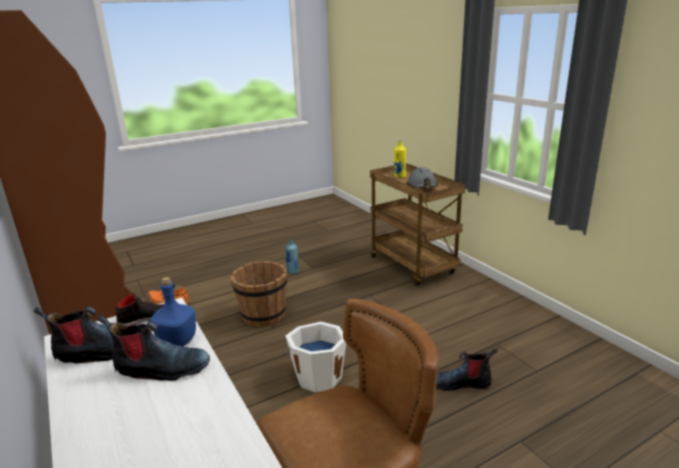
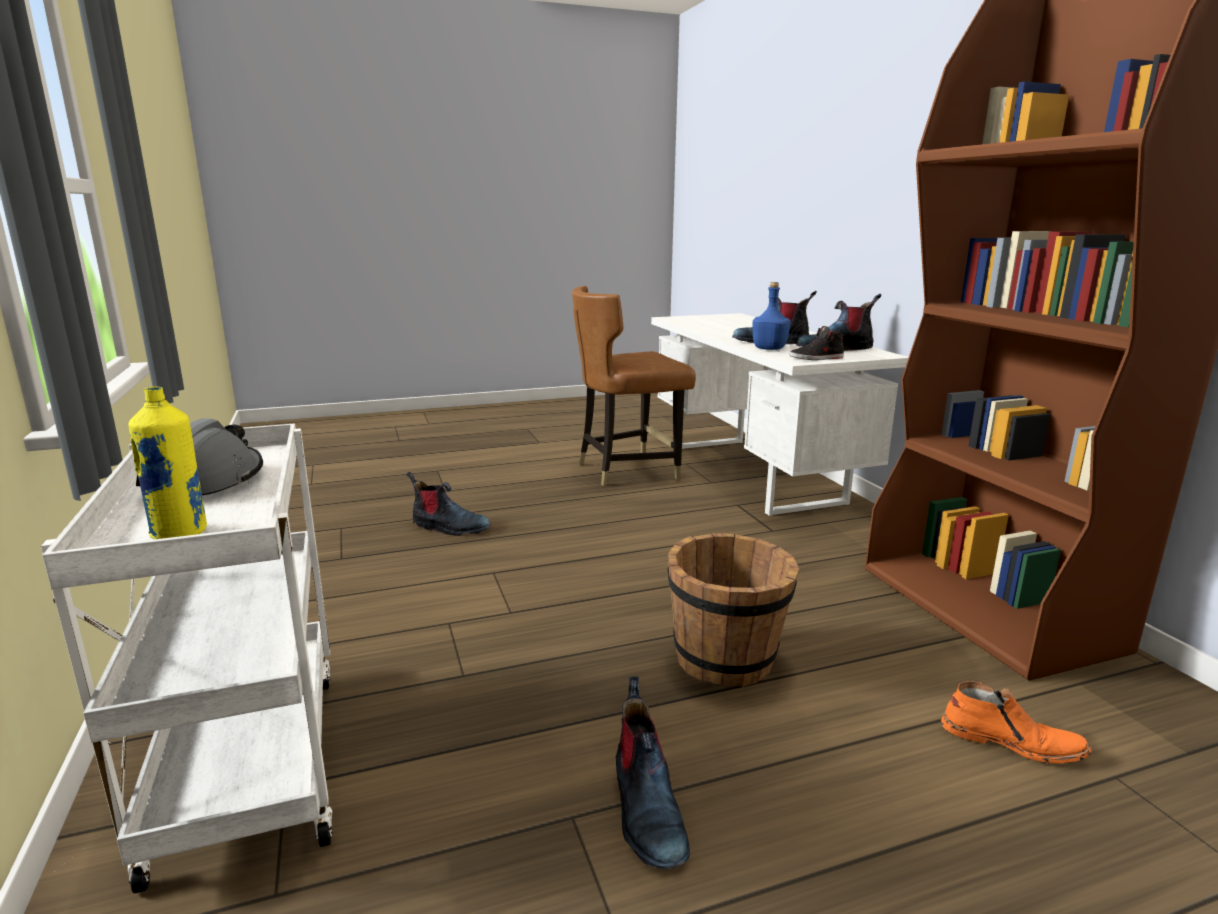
camera: 170 degrees left, 5 degrees down
white bucket [282,322,346,393] -> none
blue bottle [285,239,299,274] -> boot [616,676,690,869]
brown cart [370,163,465,286] -> white cart [41,423,333,893]

